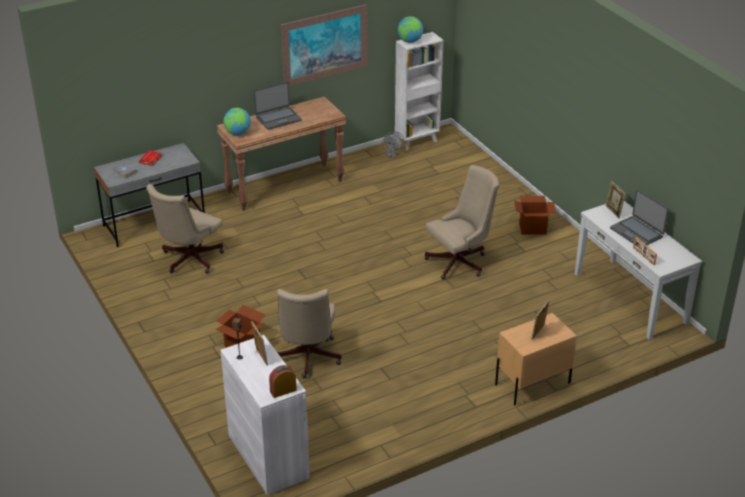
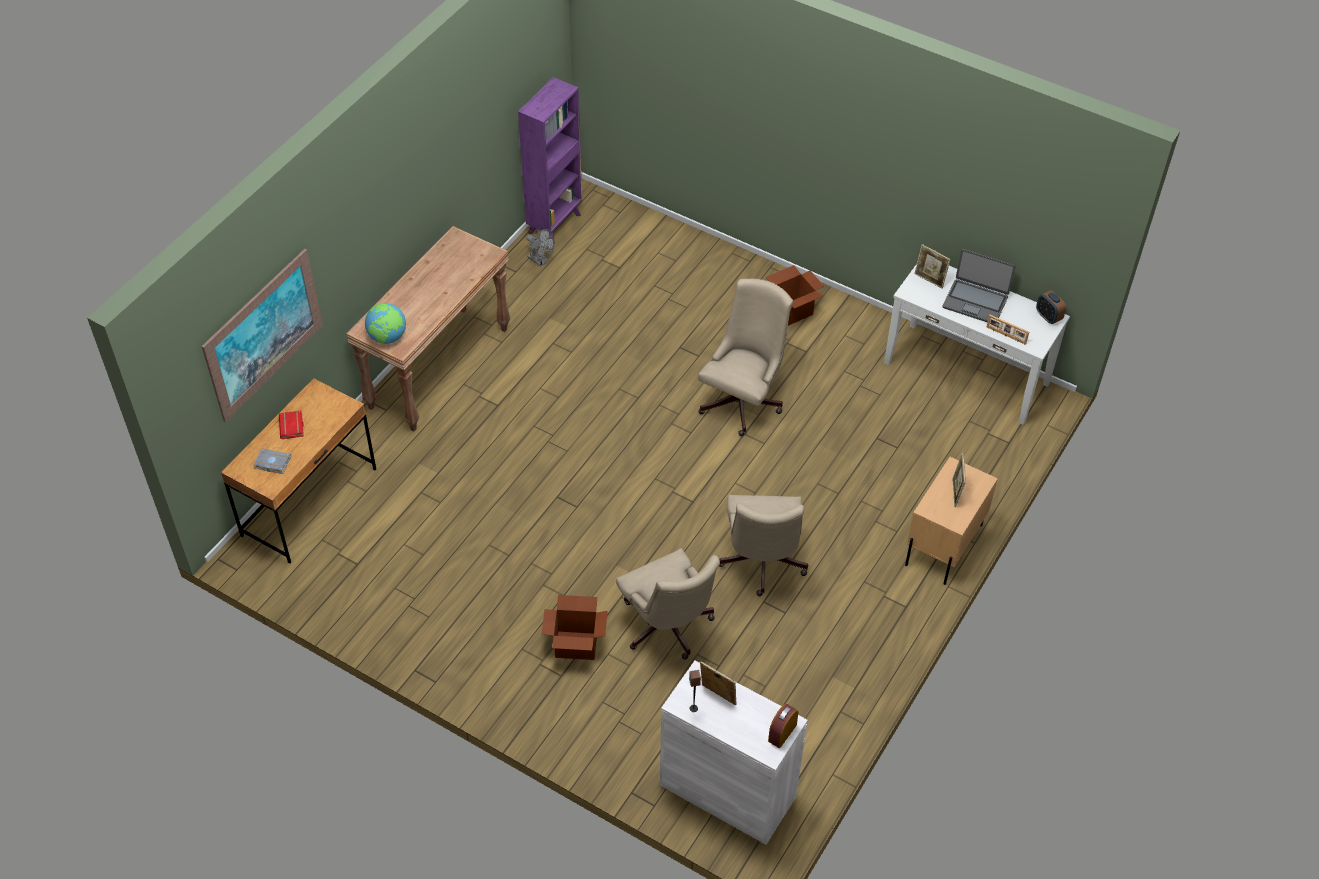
camera: 30 degrees left, 15 degrees up
grey desk [94,143,205,247] -> brown desk [221,378,376,564]
beige office chair [146,184,224,273] -> beige office chair moved to [719,495,808,596]
laptop [254,82,302,130] -> none
picture [281,4,368,86] -> picture moved to [202,249,323,422]
white bookcase [395,32,444,150] -> purple bookcase [518,77,582,244]
globe [397,16,423,43] -> none
none -> alarm clock [1036,290,1066,324]

